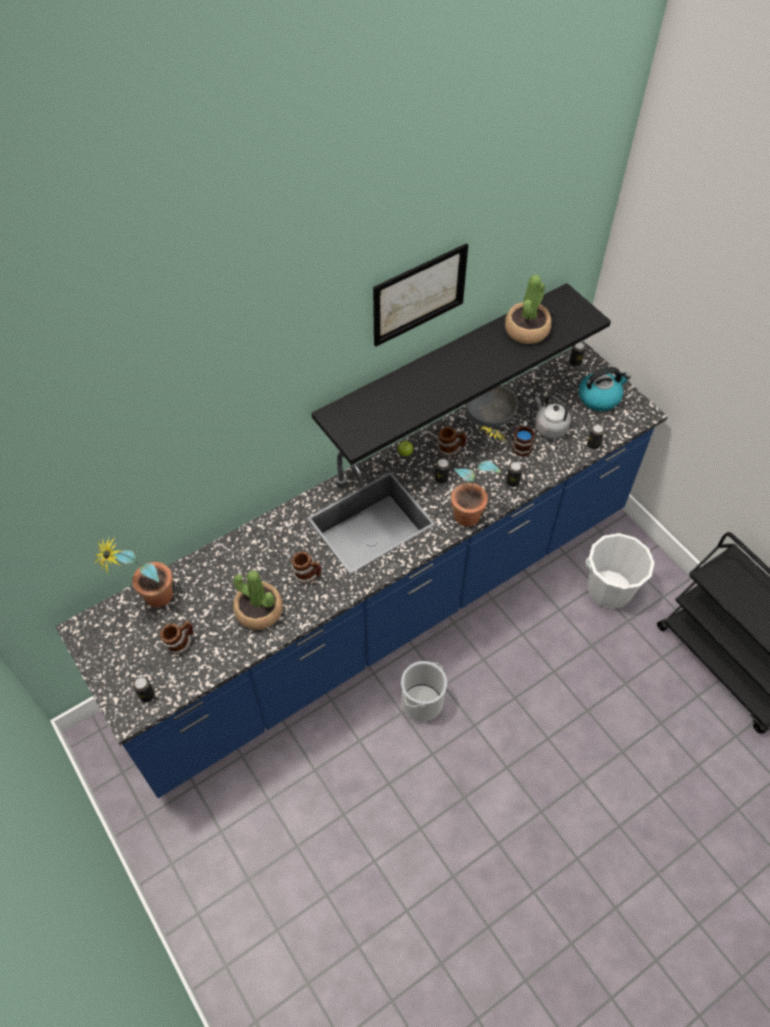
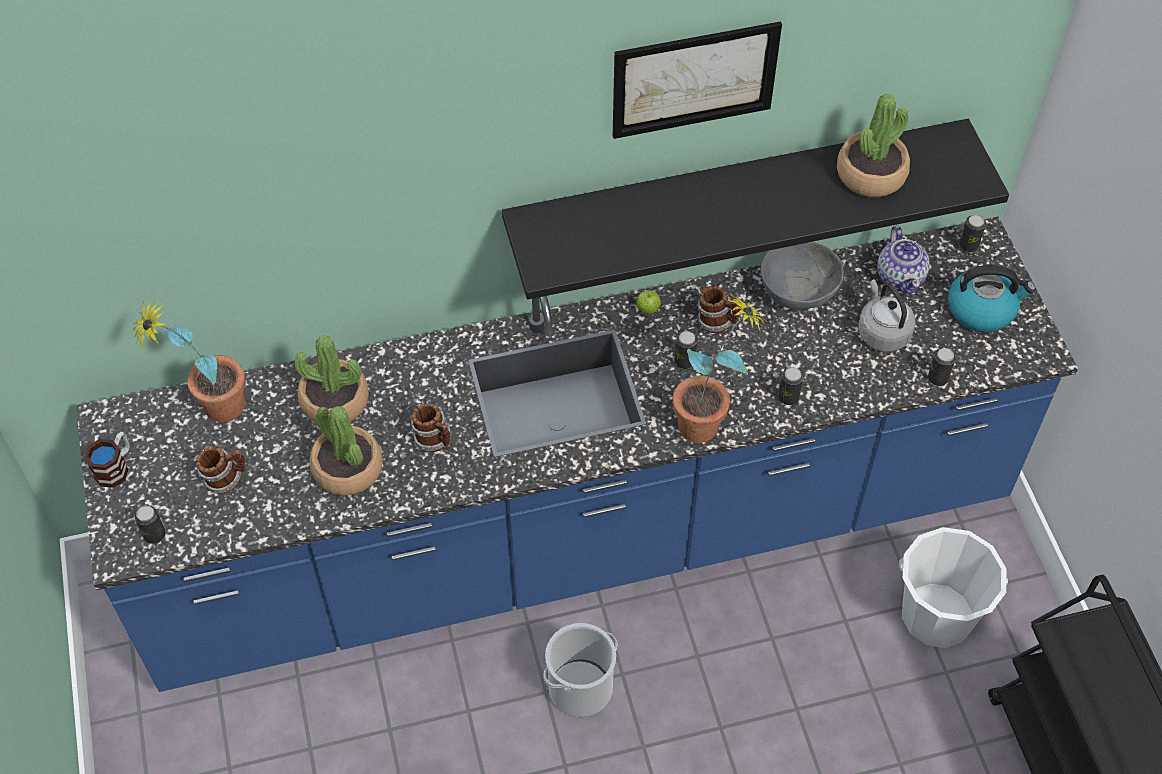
camera: 20 degrees right, 0 degrees up
mug [511,421,535,457] -> mug moved to [84,432,129,488]
none -> potted plant [295,335,369,423]
none -> teapot [878,226,930,295]

